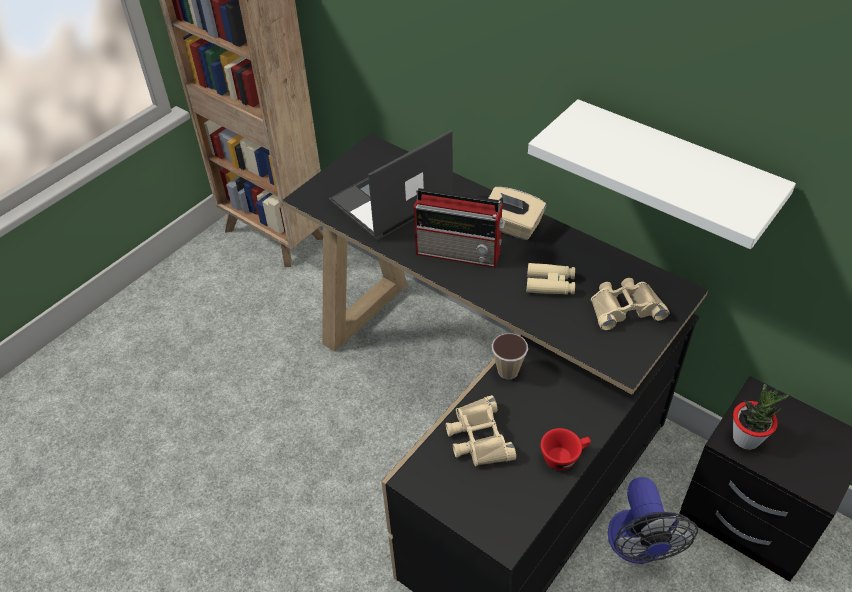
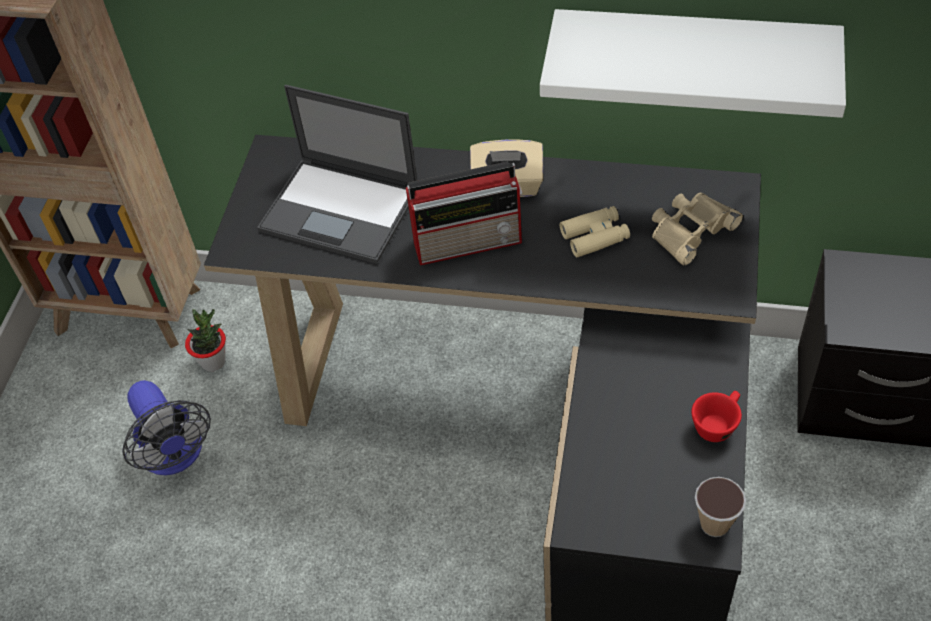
camera: 25 degrees left, 5 degrees up
laptop [329,130,453,241] -> laptop turned 90 degrees counterclockwise [257,85,418,264]
beige binoculars [446,395,516,466] -> none
cup [492,333,528,379] -> cup moved to [695,477,746,537]
fan [608,477,698,564] -> fan moved to [122,380,211,475]
potted plant [733,384,790,450] -> potted plant moved to [185,309,226,371]

